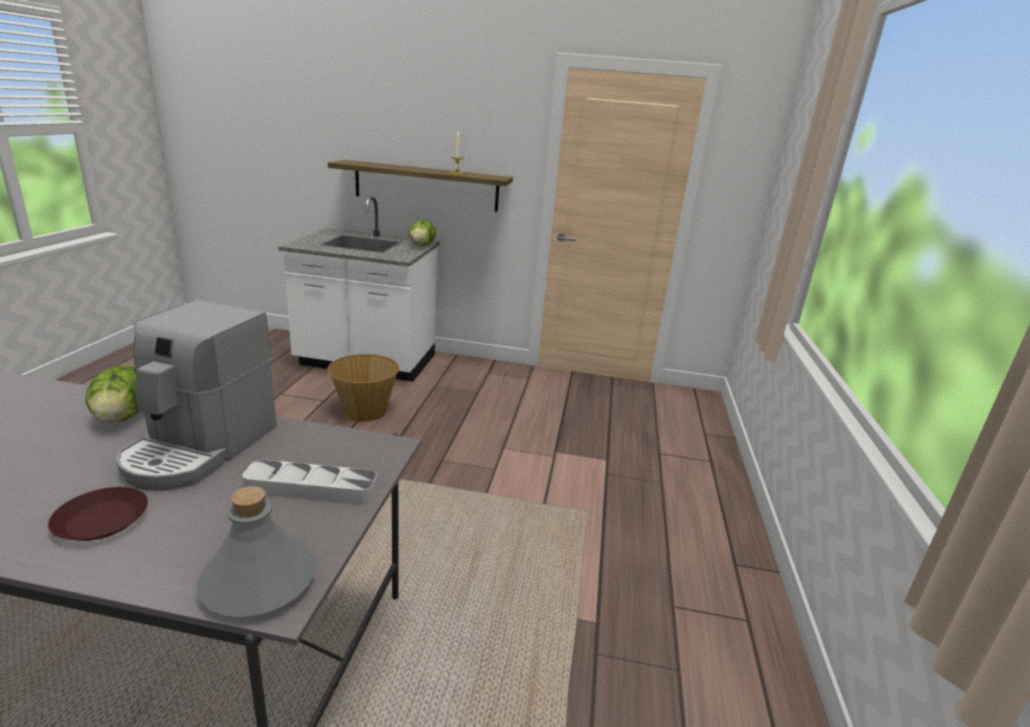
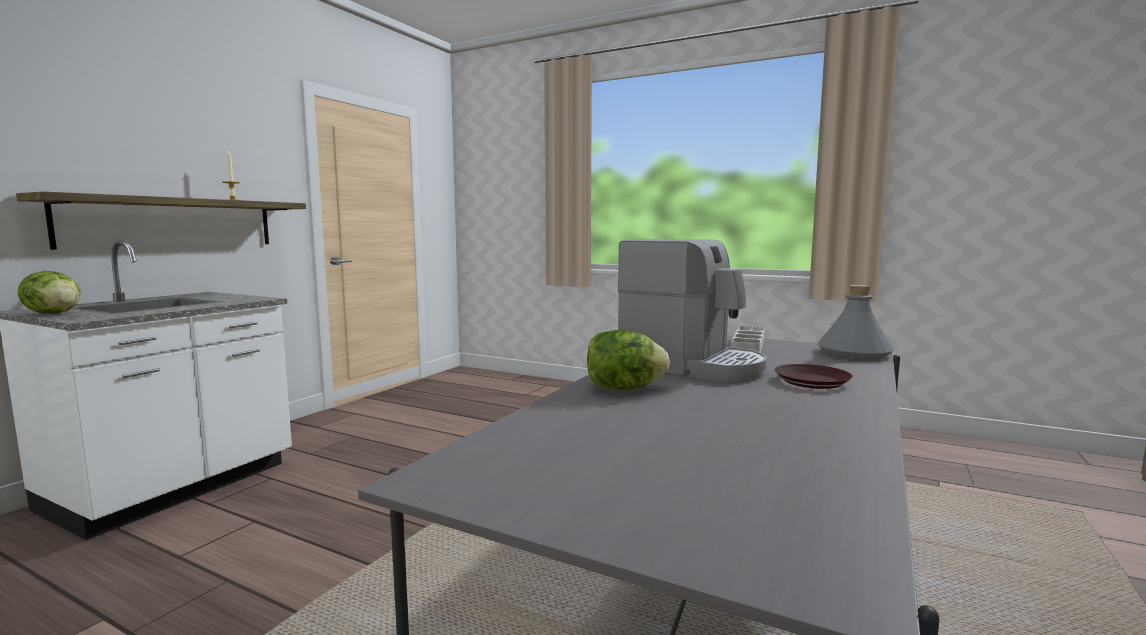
camera: 70 degrees left, 15 degrees down
basket [327,354,399,422] -> none
lettuce [409,220,436,246] -> lettuce moved to [18,271,81,314]

